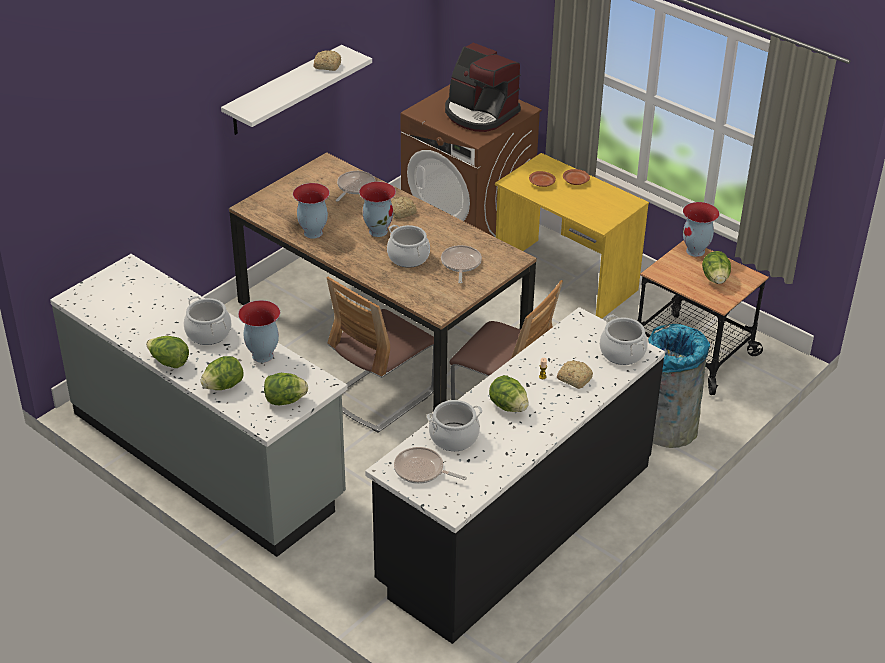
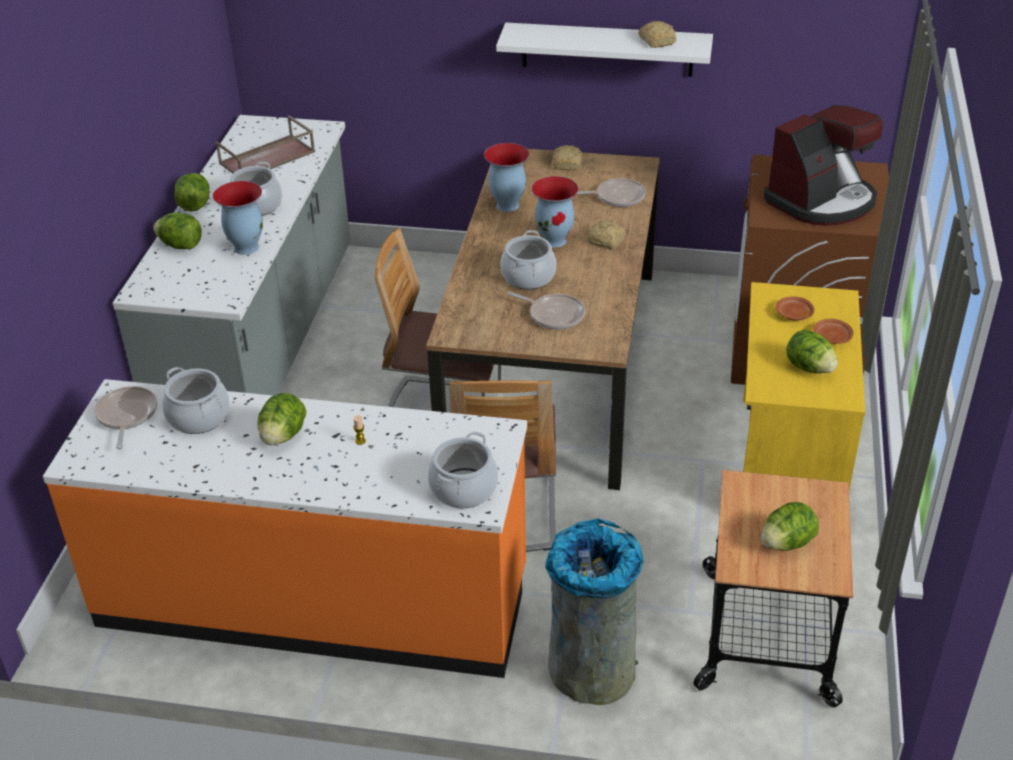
camera: 60 degrees right, 0 degrees up
lettuce [264,373,308,405] -> lettuce moved to [786,329,838,374]
black counter [365,307,665,644] -> orange counter [43,379,527,678]
frying pan [441,245,482,283] -> frying pan turned 60 degrees clockwise [507,292,585,329]
coffee machine [445,43,521,132] -> coffee machine turned 135 degrees counterclockwise [764,105,883,226]
bread [557,360,593,389] -> bread moved to [552,145,582,170]
vase [683,202,720,257] -> none
none -> brown tray [216,115,315,174]

